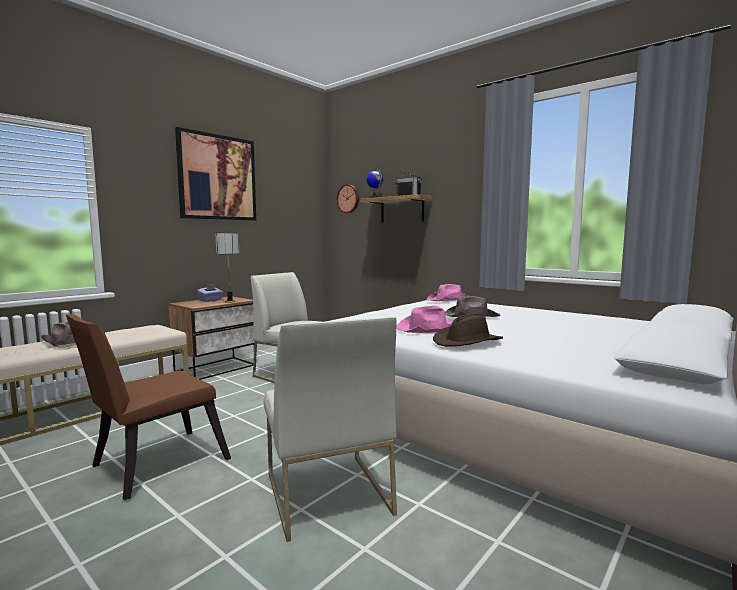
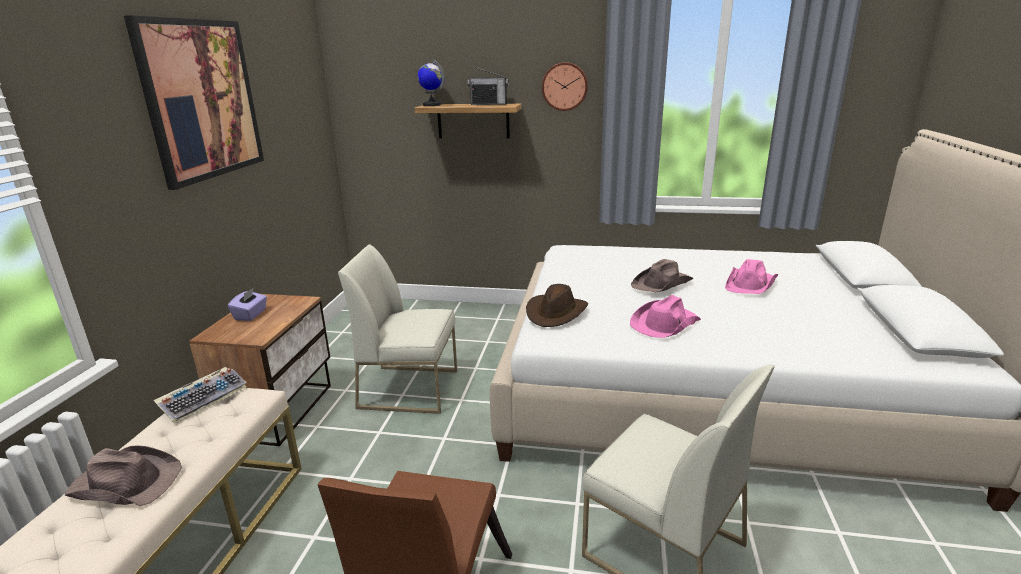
camera: 30 degrees left, 15 degrees up
table lamp [215,233,239,303] -> none
wall clock [336,185,359,213] -> wall clock moved to [542,62,588,111]
pink hat [426,284,469,301] -> pink hat moved to [725,259,778,294]
brown hat [433,314,503,347] -> brown hat moved to [526,284,588,327]
none -> keyboard [153,367,247,424]

